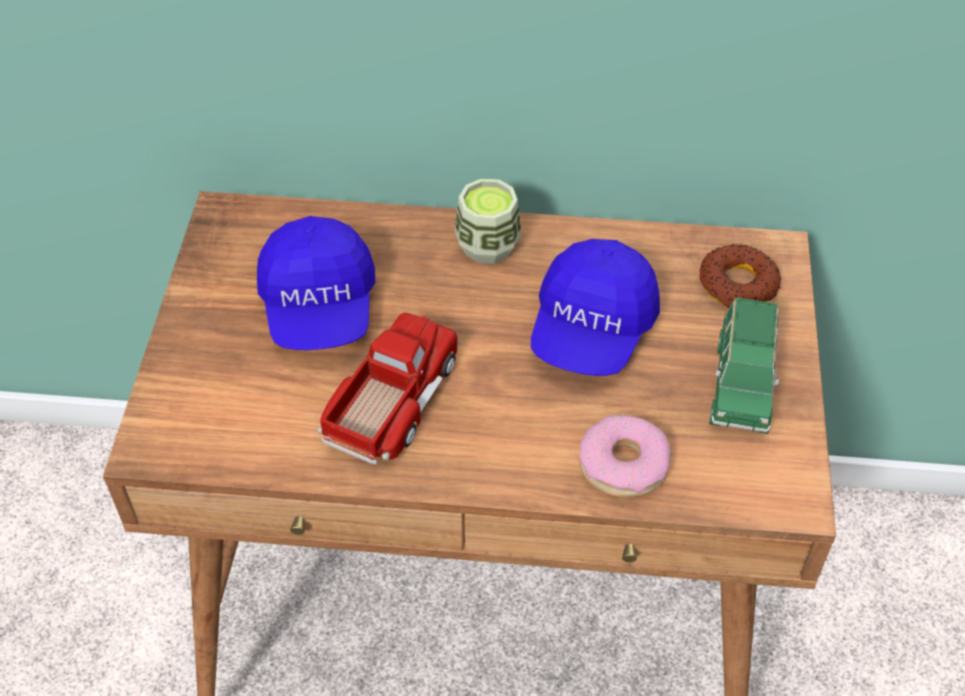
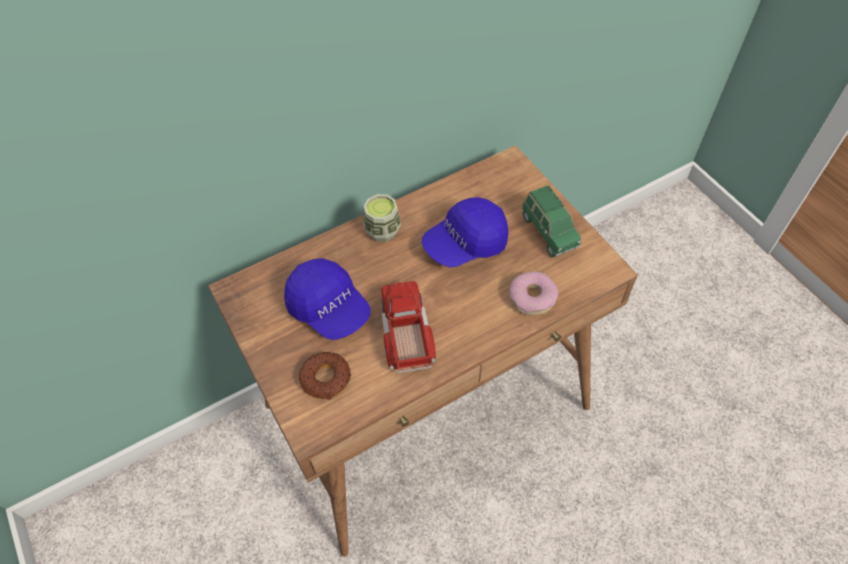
camera: 35 degrees left, 5 degrees up
blue cap [531,239,660,376] -> blue cap turned 75 degrees clockwise [422,197,508,268]
donut [700,244,781,308] -> donut moved to [299,352,351,400]

